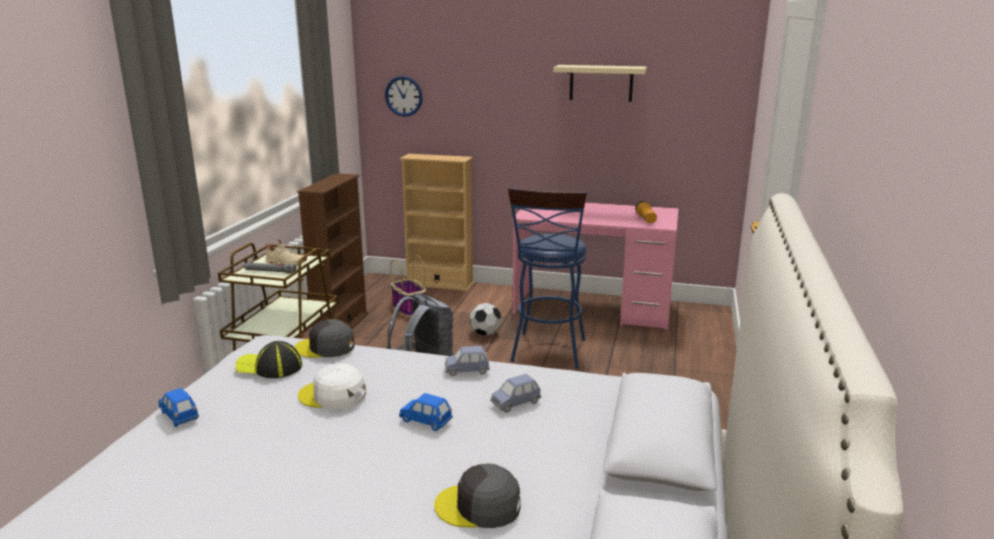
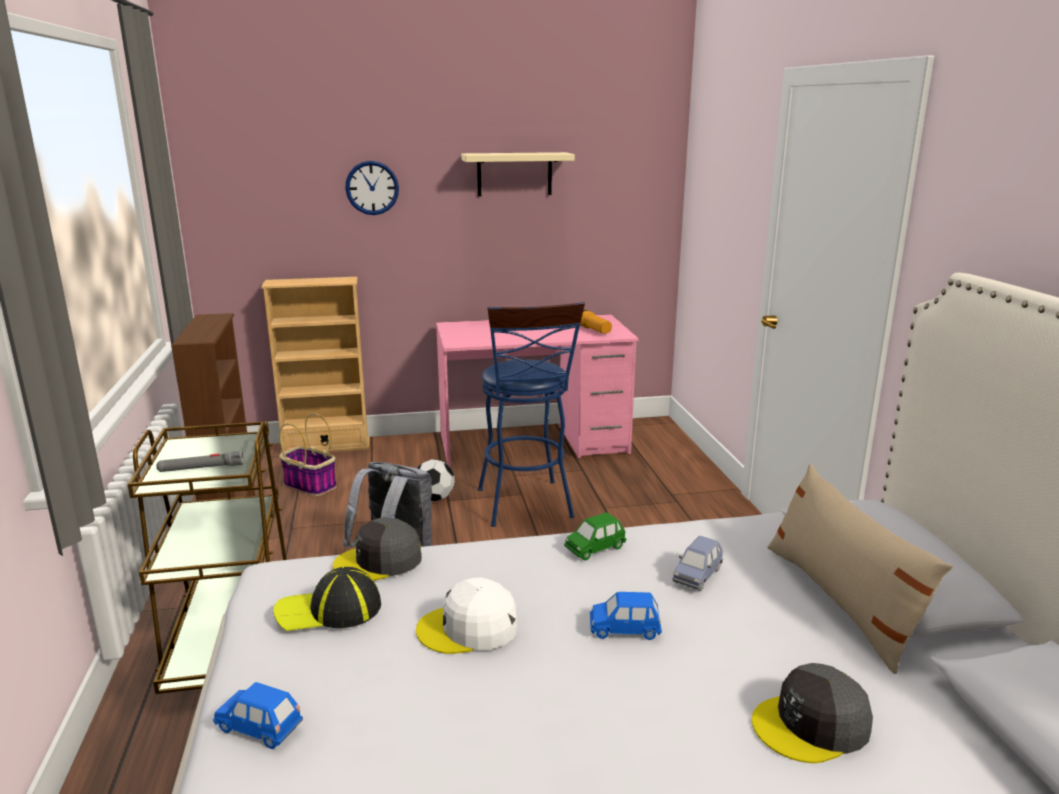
camera: 25 degrees left, 0 degrees up
beige shoe [265,239,307,265] -> none
wall clock [385,76,423,117] -> wall clock moved to [345,161,399,215]
blue toy car [445,346,490,376] -> green toy car [564,512,626,560]
none -> beige pillow [767,464,953,674]

